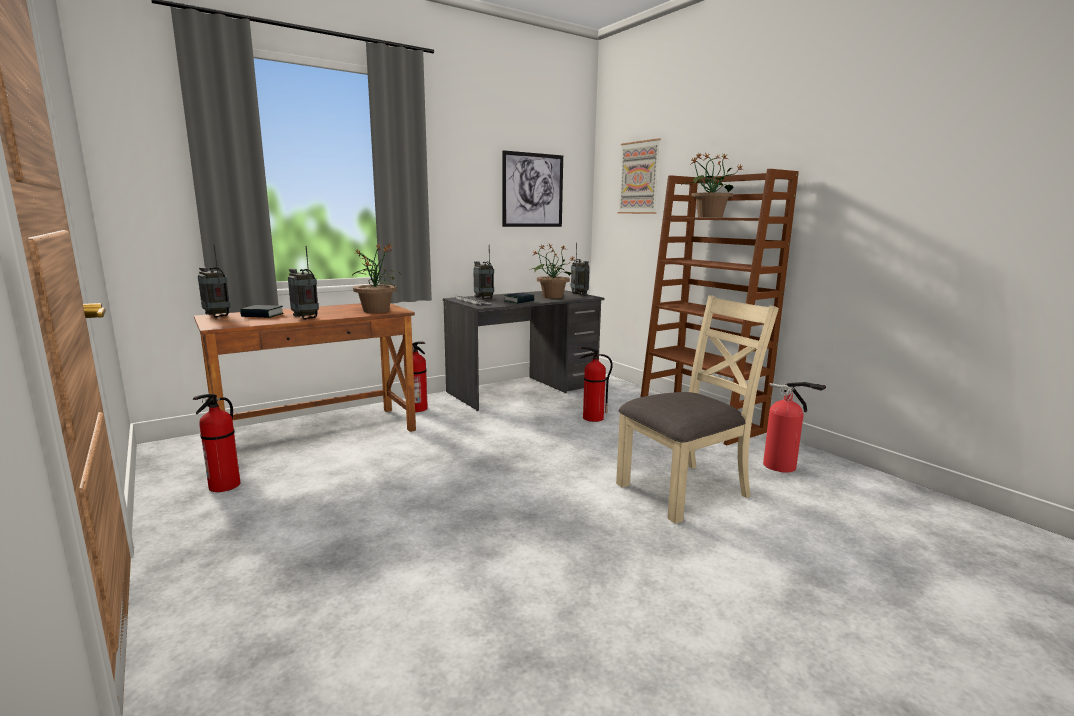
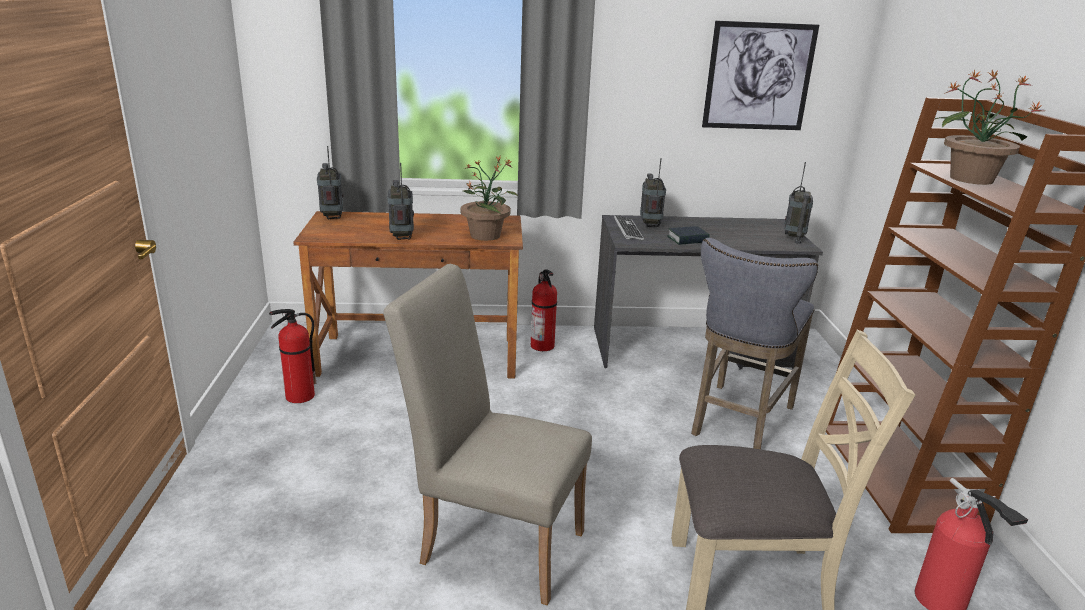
camera: 30 degrees right, 10 degrees up
book [240,305,284,318] -> none
potted plant [529,243,574,299] -> none
fire extinguisher [579,347,613,422] -> grey stool [691,238,818,449]
picture [618,138,661,214] -> none
none -> beige chair [383,264,592,605]

